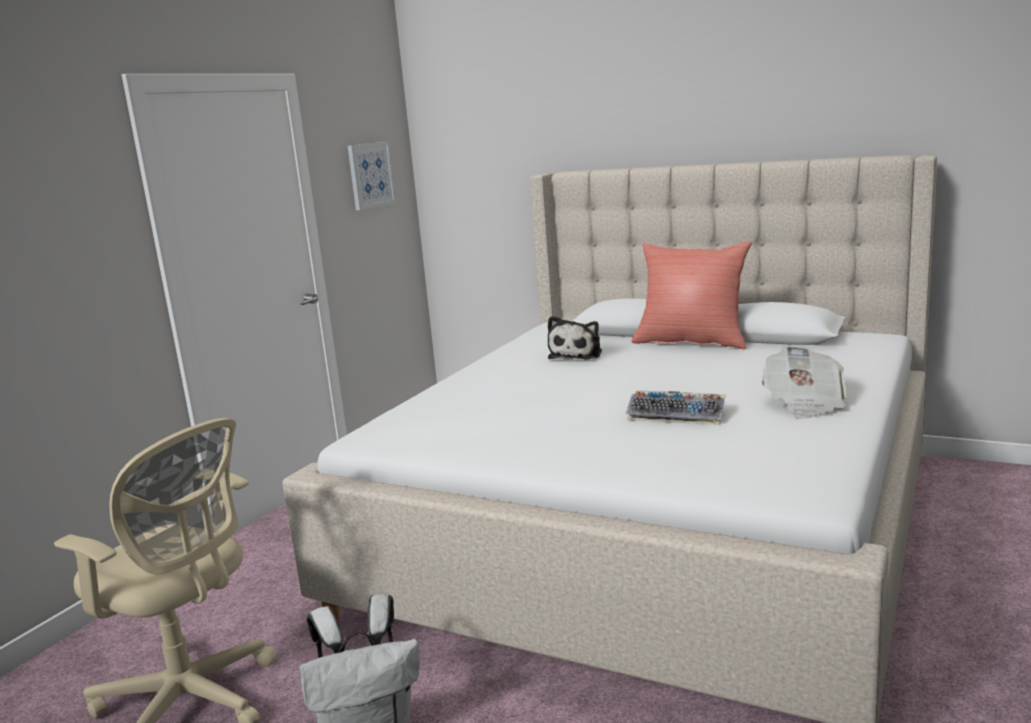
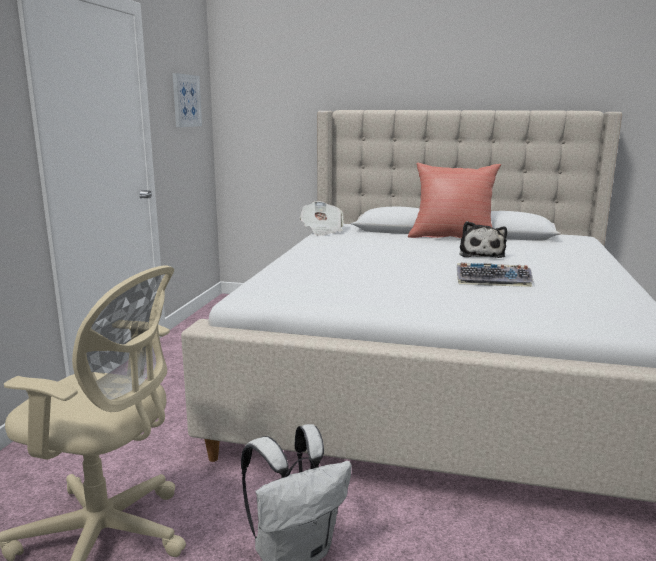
camera: 15 degrees left, 0 degrees up
plush toy [548,316,602,360] -> plush toy moved to [460,221,507,258]
newspaper [762,345,846,419] -> newspaper moved to [300,201,343,236]

